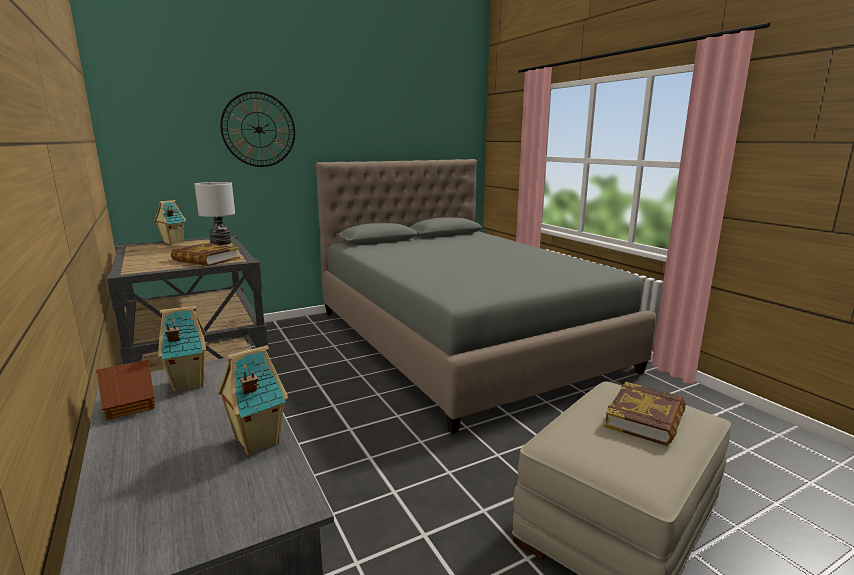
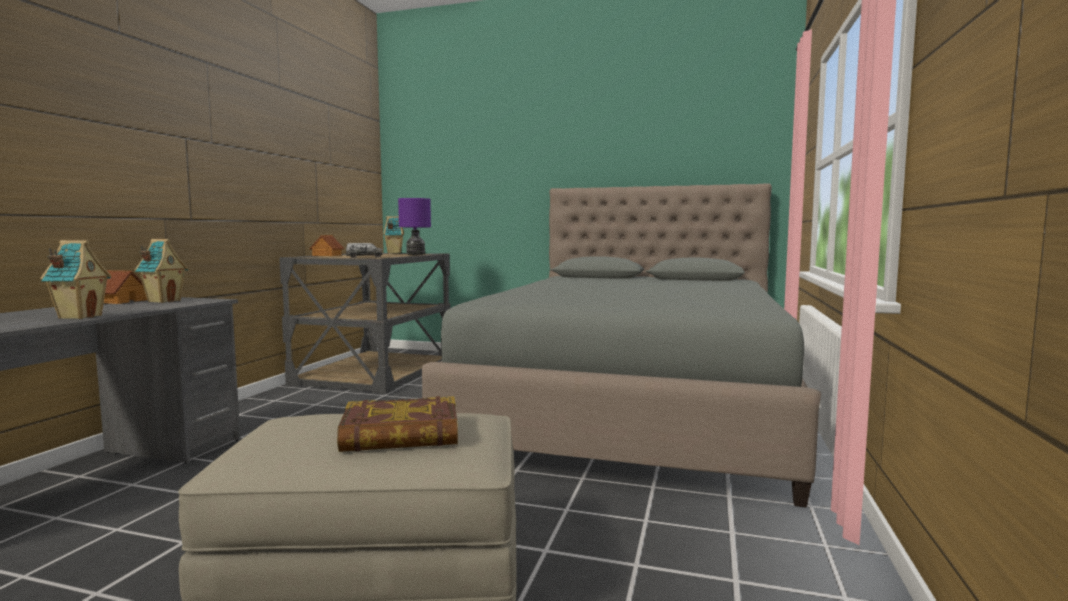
camera: 45 degrees right, 10 degrees down
book [171,243,240,266] -> toy truck [346,243,383,258]
grey table lamp [195,182,235,245] -> purple table lamp [398,198,431,255]
wall clock [220,91,295,167] -> none
none -> toy house [310,235,344,256]

